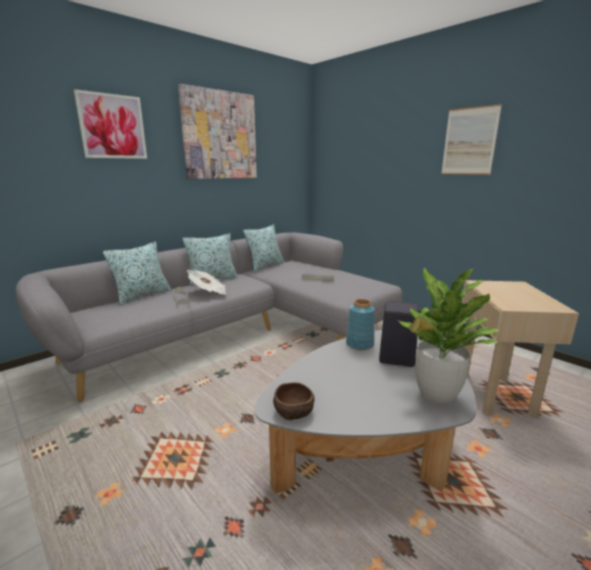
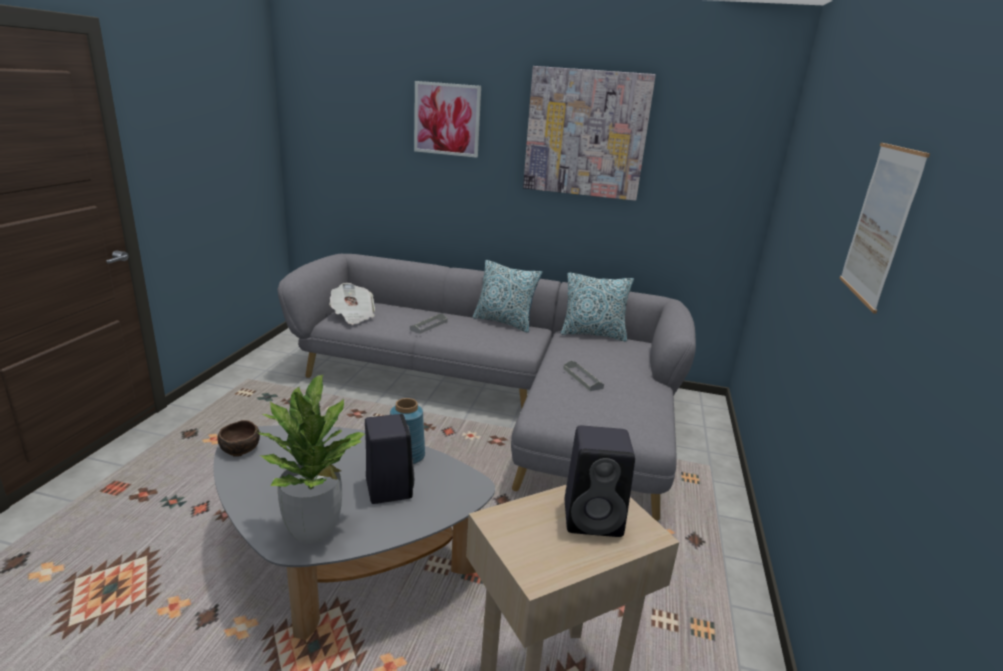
camera: 55 degrees right, 5 degrees up
pillow [103,242,171,305] -> none
newspaper [187,270,226,295] -> newspaper moved to [329,283,375,325]
none -> black speaker [565,425,635,537]

